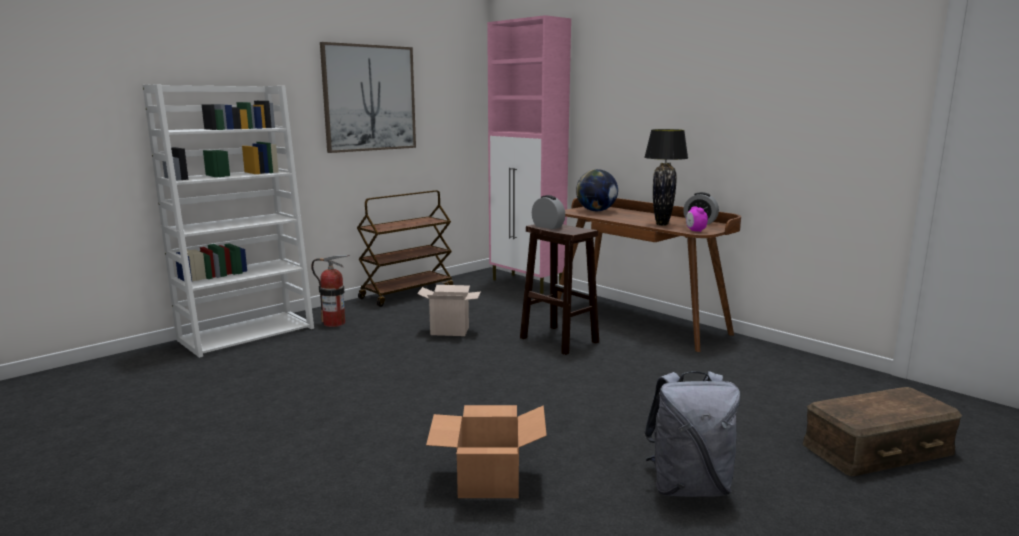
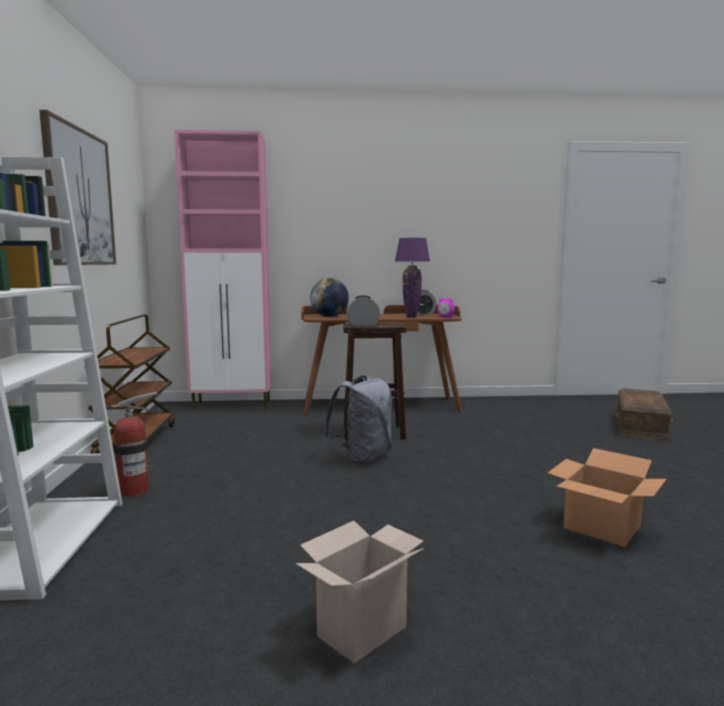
camera: 50 degrees left, 5 degrees down
cardboard box [417,285,481,336] -> cardboard box moved to [296,521,424,663]
black table lamp [644,129,688,226] -> purple table lamp [395,238,430,318]
grey backpack [644,371,740,497] -> grey backpack moved to [323,376,392,464]

